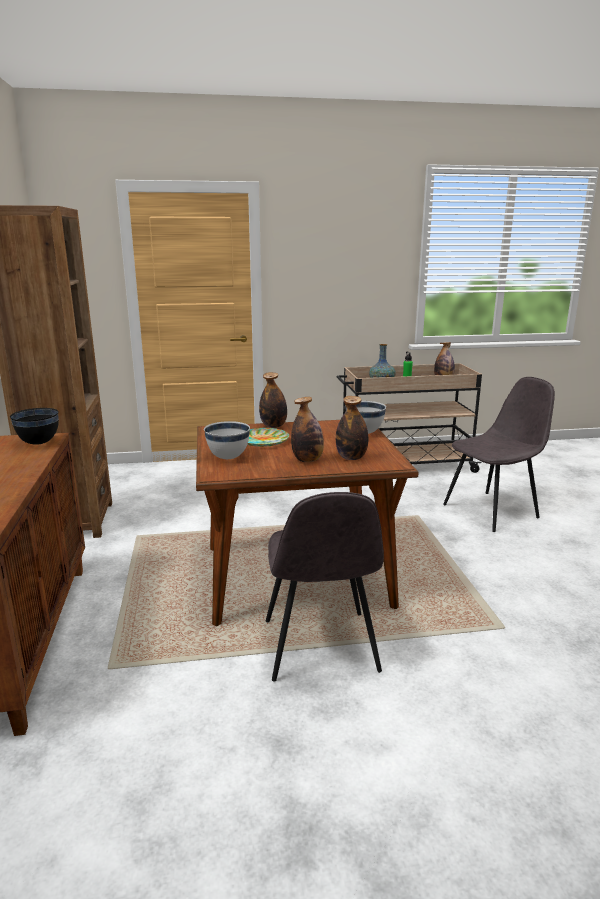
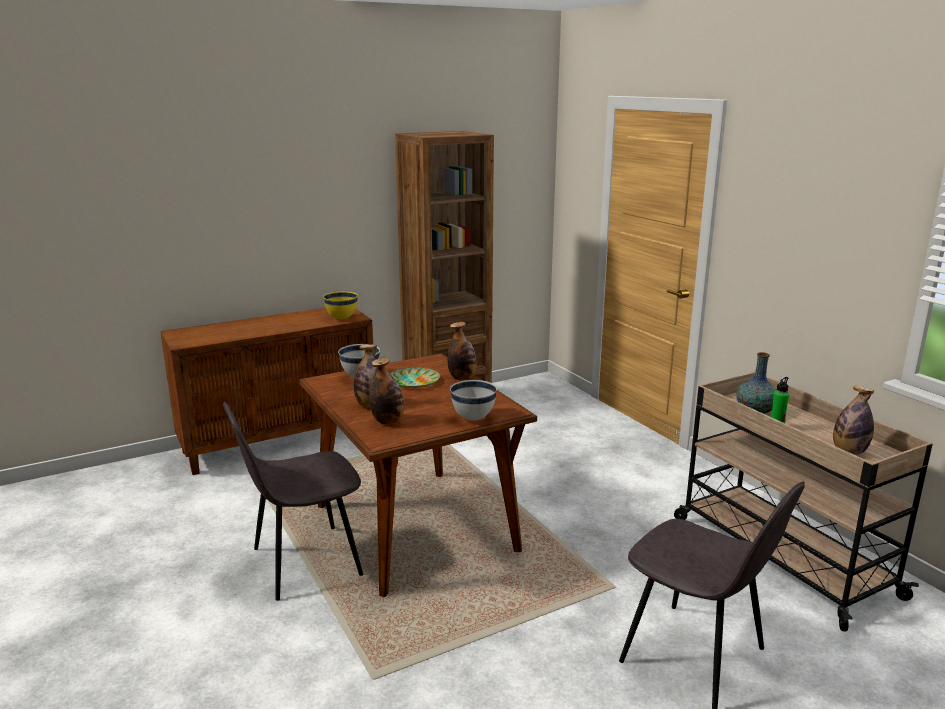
camera: 70 degrees right, 0 degrees up
black bowl [10,408,59,445] -> yellow bowl [323,291,358,319]

